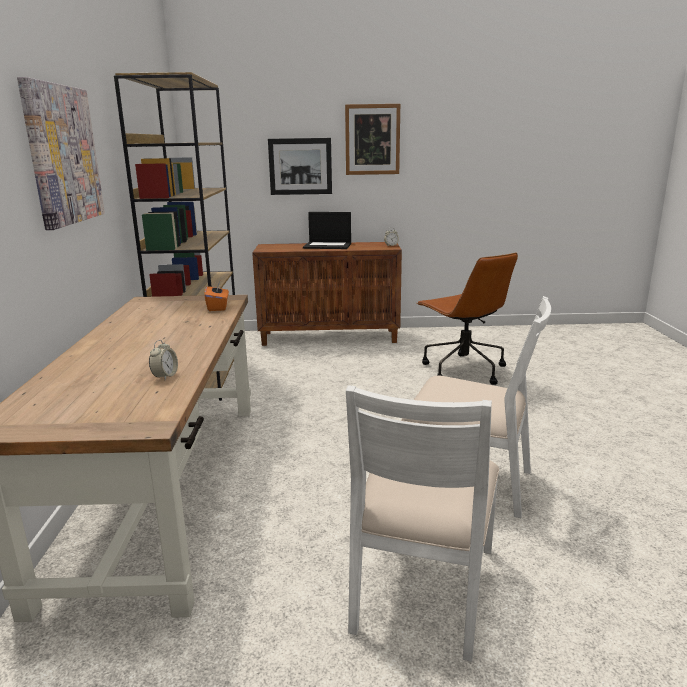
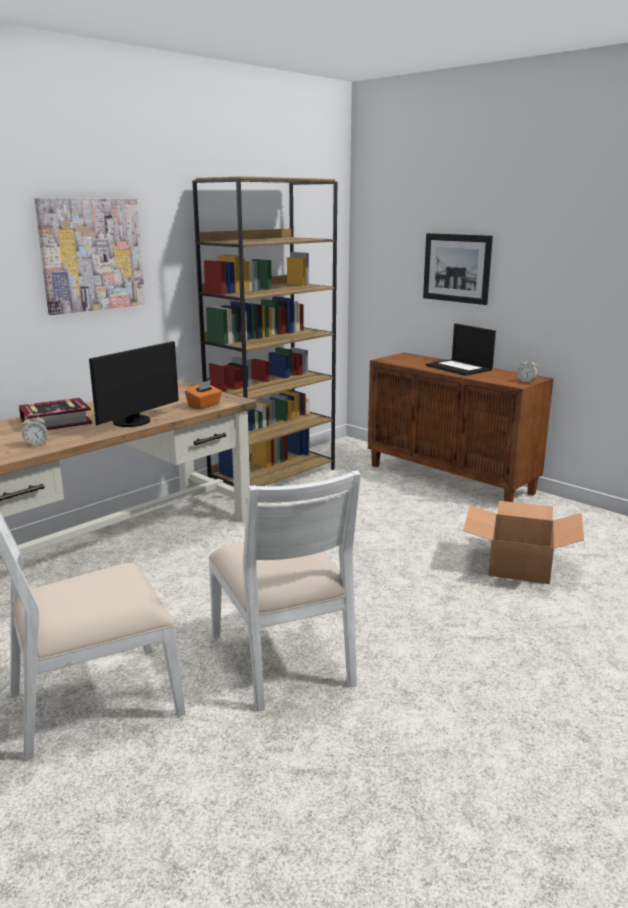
camera: 45 degrees right, 0 degrees up
picture [345,104,400,175] -> none
brown office chair [416,253,518,385] -> cardboard box [463,501,584,584]
none -> book [19,398,92,430]
none -> monitor [89,341,179,427]

